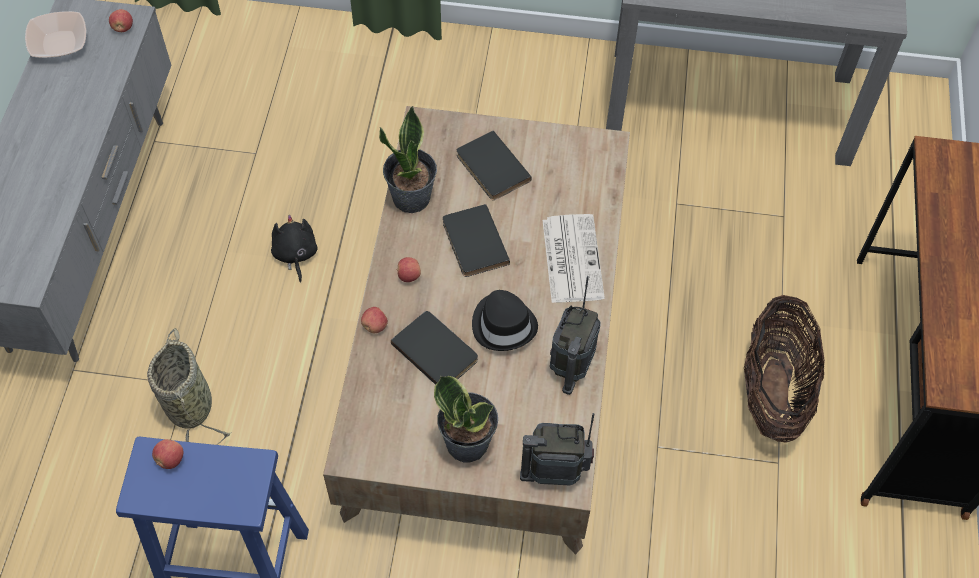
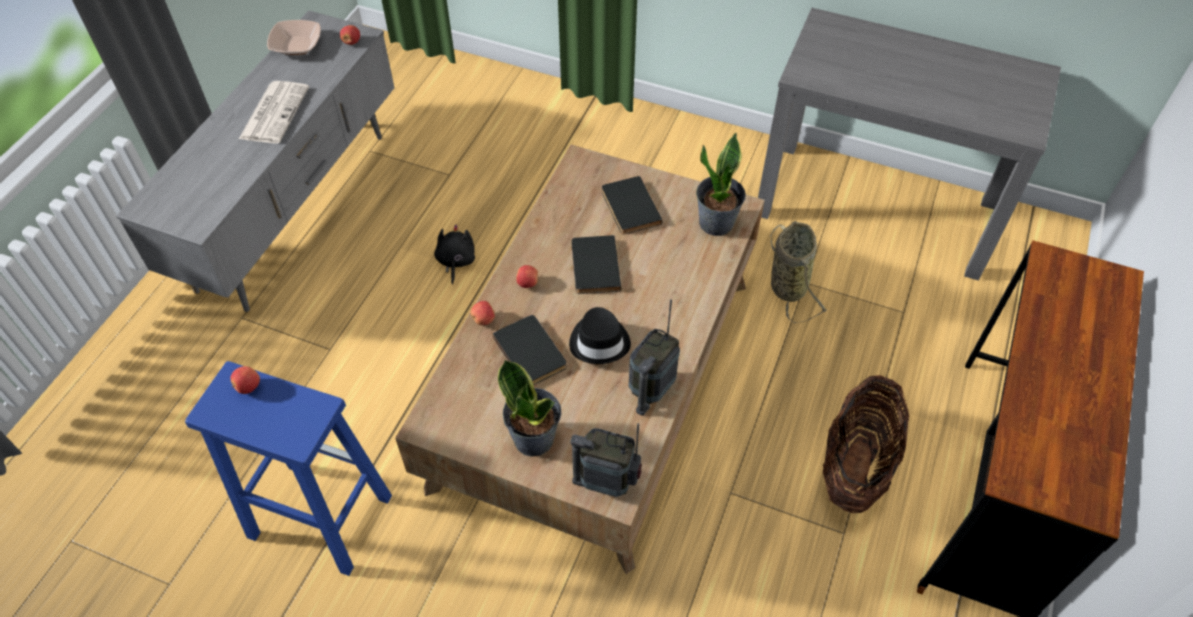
camera: 15 degrees right, 5 degrees down
basket [147,328,231,445] -> basket moved to [770,221,828,323]
potted plant [379,106,437,213] -> potted plant moved to [696,132,746,236]
newspaper [543,214,605,303] -> newspaper moved to [239,81,309,143]

